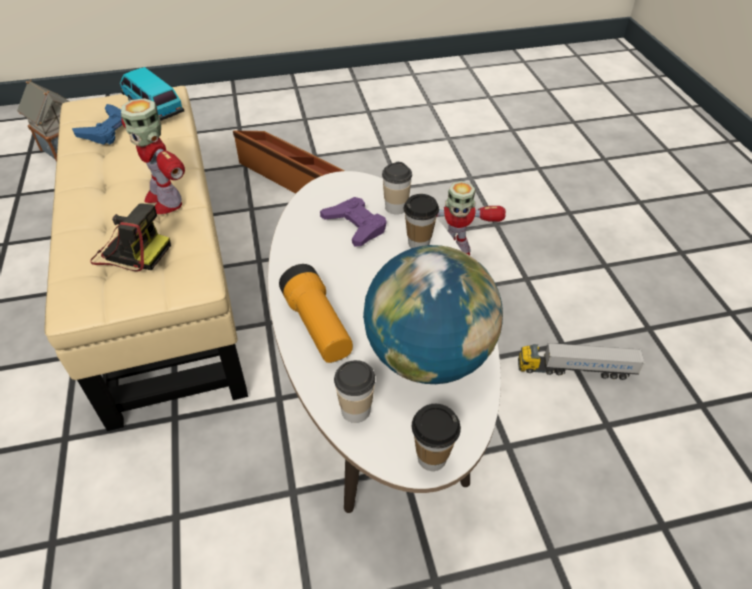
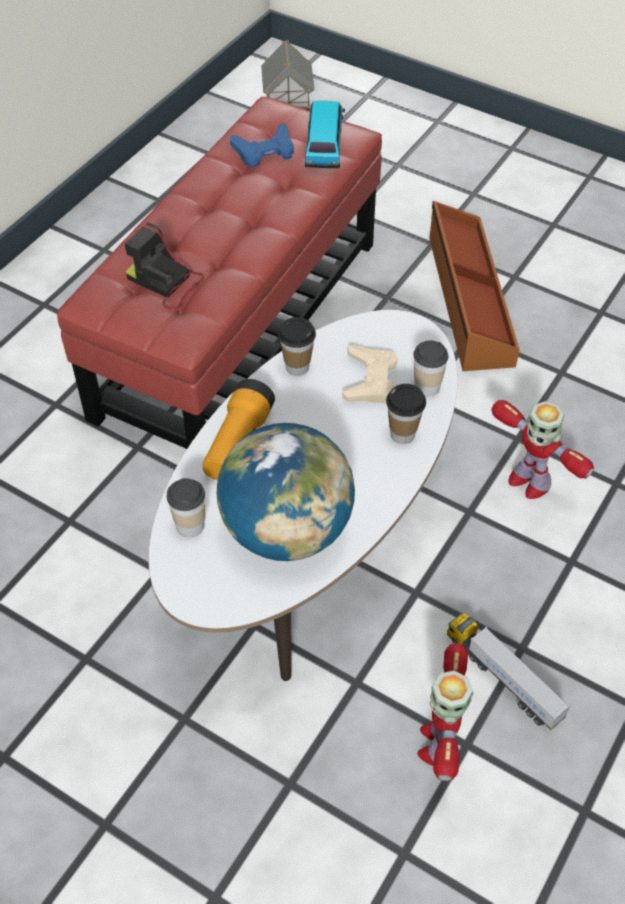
camera: 45 degrees right, 5 degrees up
beige ottoman [45,86,248,431] -> red ottoman [57,96,382,449]
camera [91,203,171,271] -> camera turned 150 degrees clockwise [125,222,204,312]
toy robot [121,98,185,214] -> toy robot moved to [417,643,473,781]
purple game controller [320,197,386,247] -> beige game controller [342,345,398,403]
cup [412,404,461,471] -> cup moved to [278,317,316,376]

